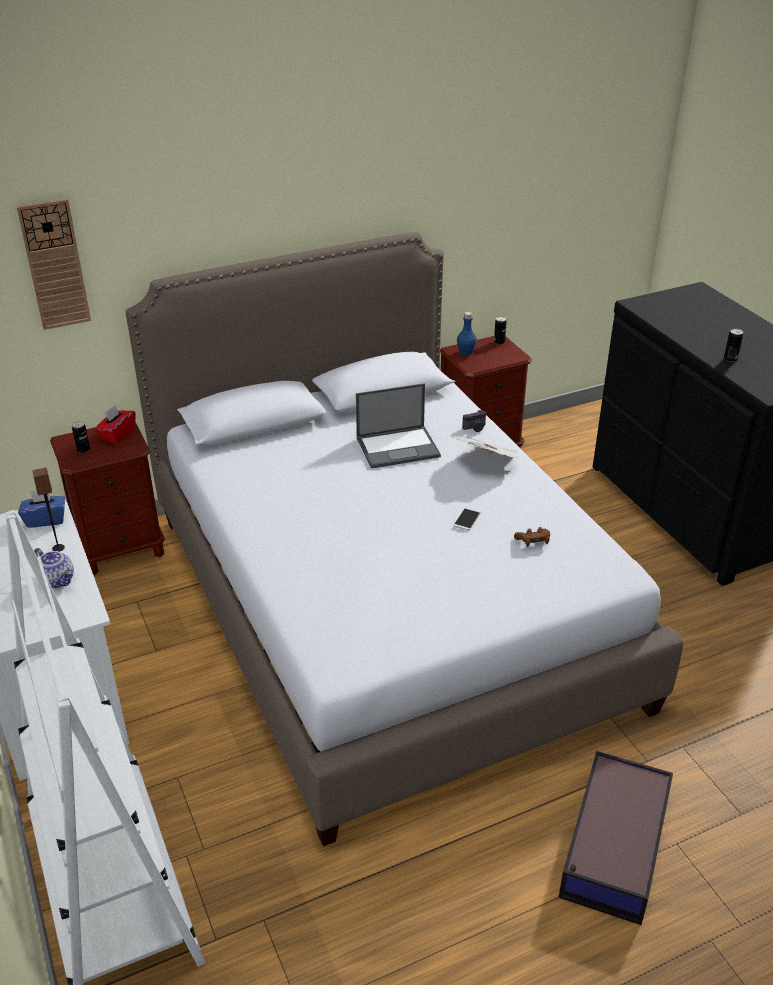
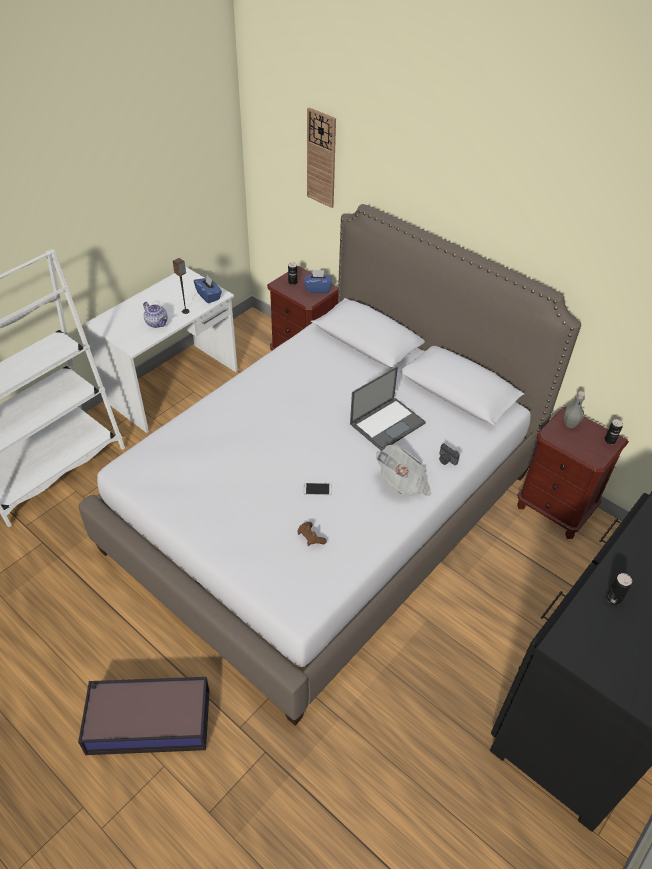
camera: 65 degrees right, 10 degrees up
teapot [34,548,74,589] -> teapot turned 60 degrees counterclockwise [143,302,167,328]
red tissue box [95,405,136,444] -> blue tissue box [304,270,332,293]
laptop [356,383,441,469] -> laptop turned 90 degrees counterclockwise [350,366,426,451]
blue bottle [457,312,477,356] -> grey bottle [564,391,585,428]

